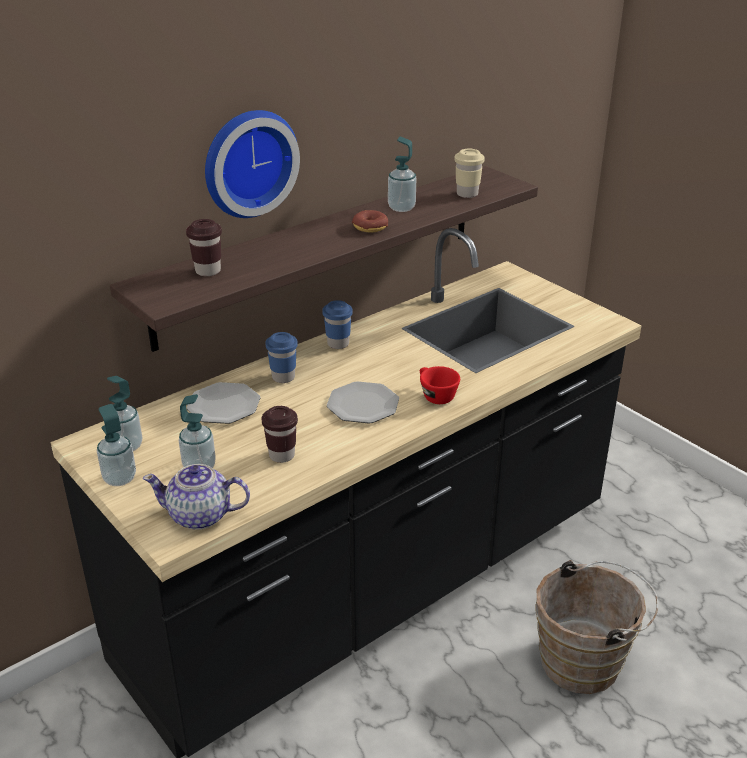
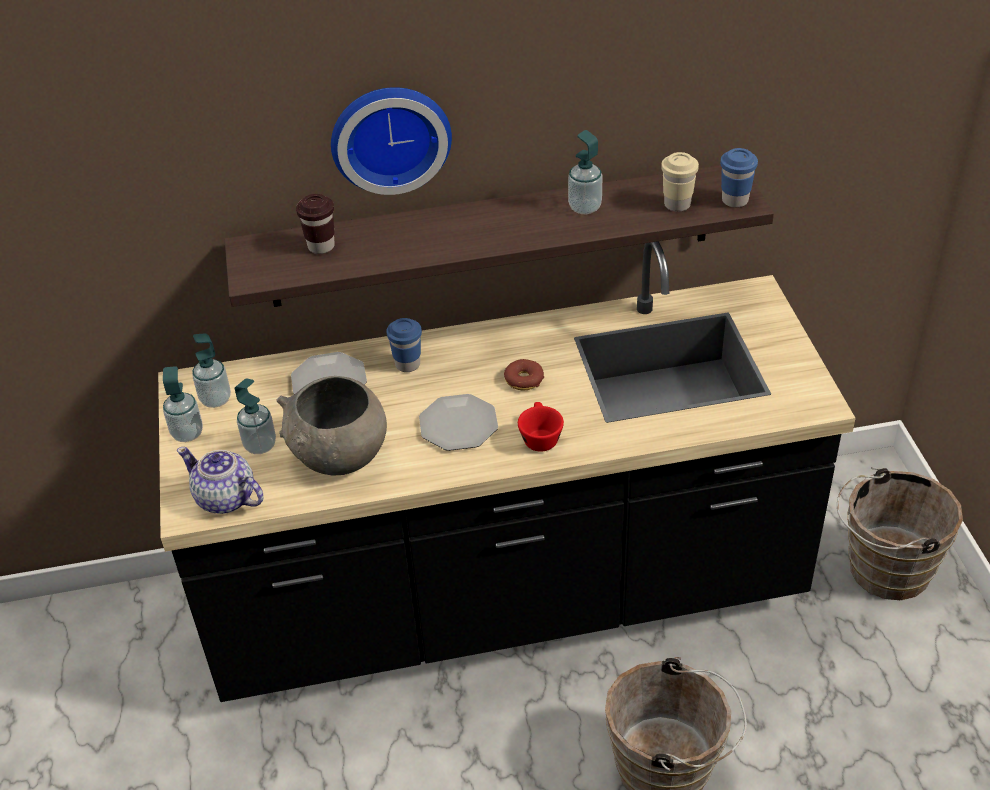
camera: 30 degrees right, 10 degrees up
brown cup [261,406,298,463] -> grey bowl [276,376,387,475]
blue cup [322,300,353,349] -> blue cup moved to [720,148,758,208]
donut [352,210,388,233] -> donut moved to [504,359,544,390]
none -> brown bucket [837,467,963,600]

